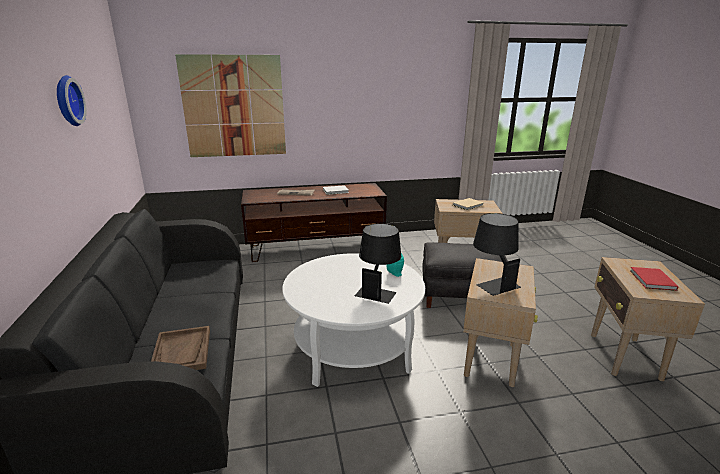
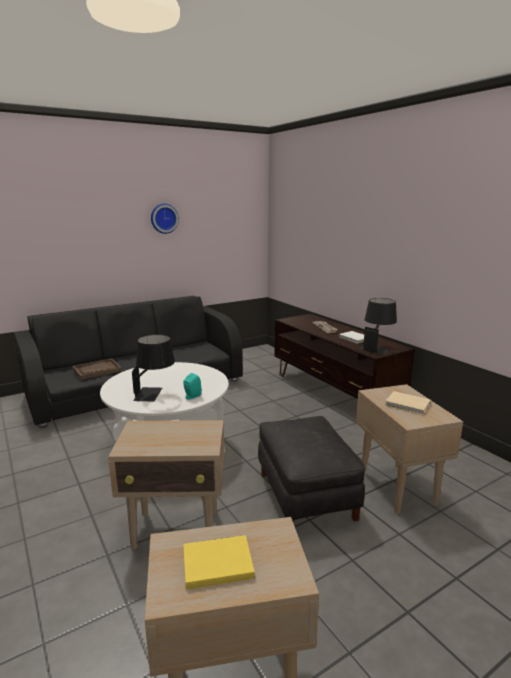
camera: 70 degrees right, 5 degrees down
picture [175,54,286,157] -> none
black table lamp [473,213,521,296] -> black table lamp moved to [358,298,397,355]
red book [630,267,679,291] -> yellow book [183,535,255,590]

